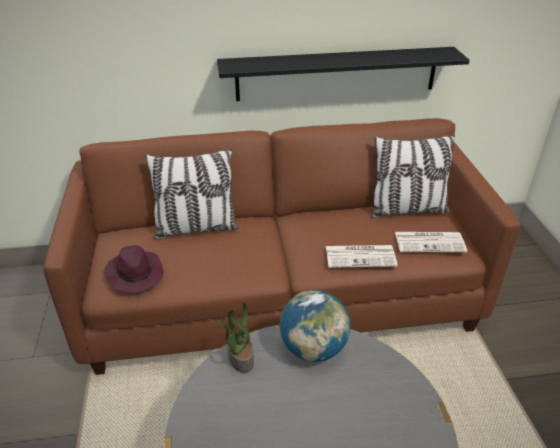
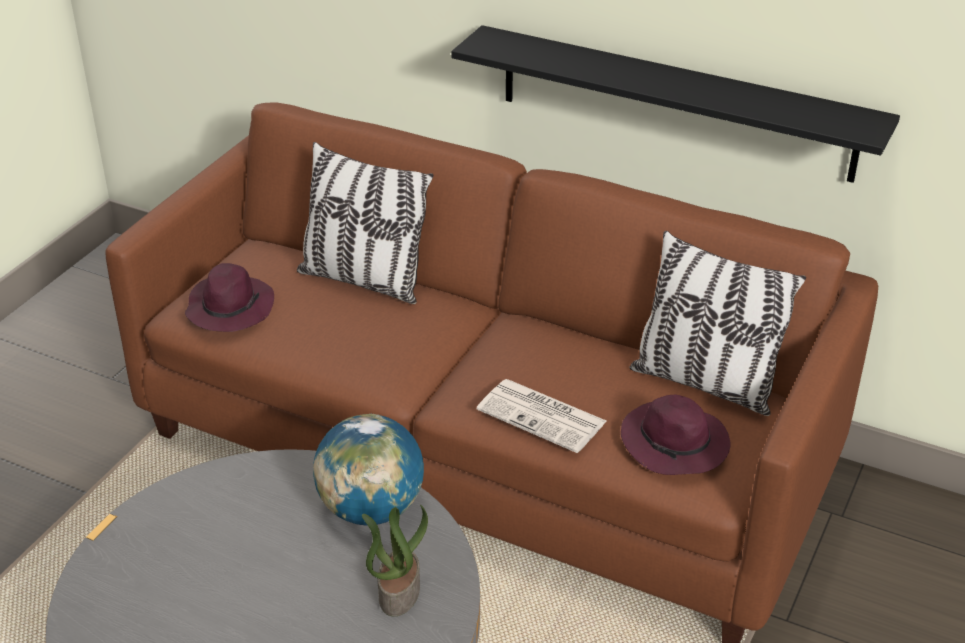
camera: 35 degrees right, 0 degrees up
potted plant [219,302,254,373] -> potted plant moved to [362,504,428,617]
newspaper [395,232,467,252] -> purple hat [621,395,731,475]

